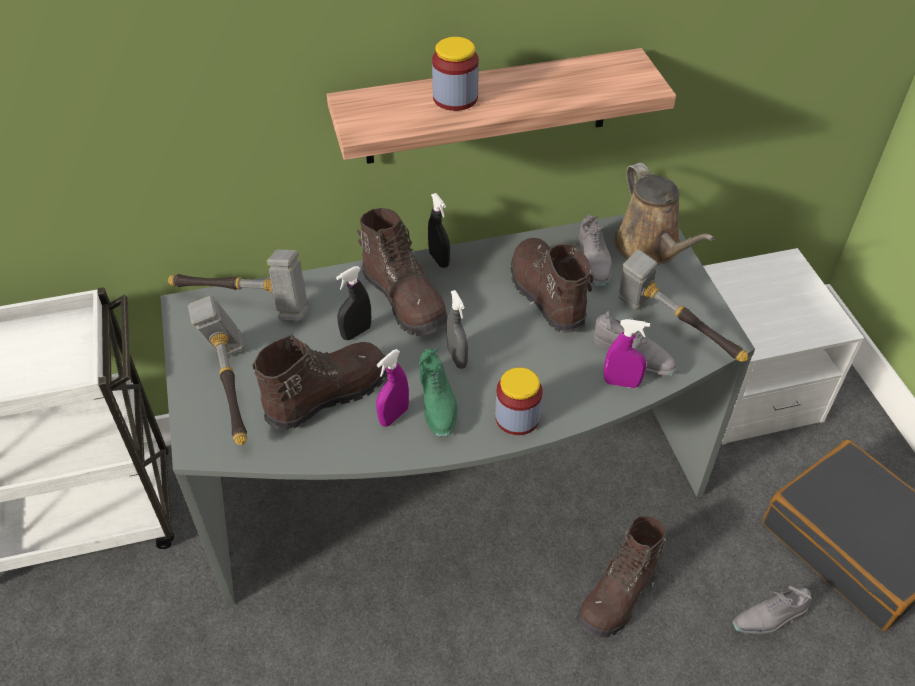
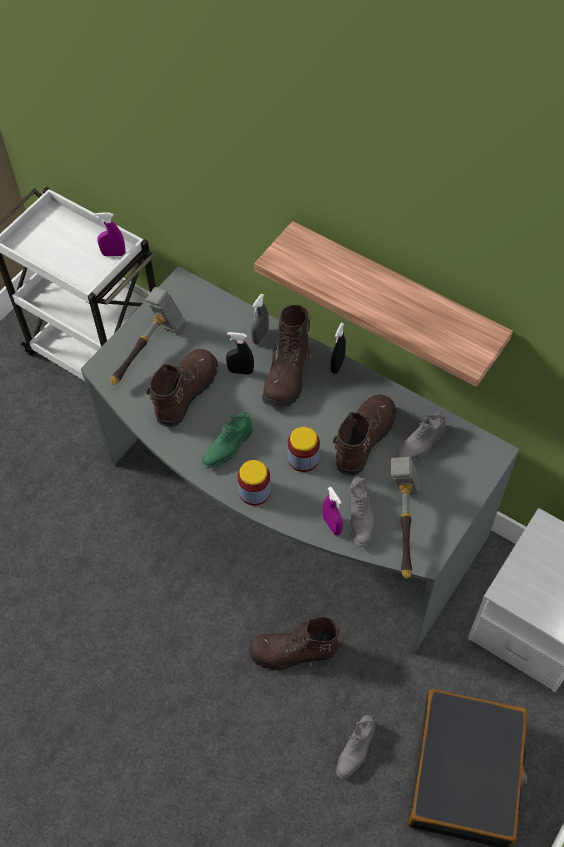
camera: 50 degrees right, 10 degrees up
hammer [168,249,309,321] -> none
brown boot [252,335,387,430] -> brown boot turned 75 degrees counterclockwise [146,349,218,427]
purple spray bottle [376,349,409,427] -> purple spray bottle moved to [95,213,125,256]
jar [432,37,479,111] -> jar moved to [288,427,320,472]
grey spray bottle [447,290,468,369] -> grey spray bottle moved to [251,293,269,344]
brown watering can [615,163,715,265] -> none
grey shoe [732,586,811,635] -> grey shoe turned 90 degrees counterclockwise [336,715,375,779]

